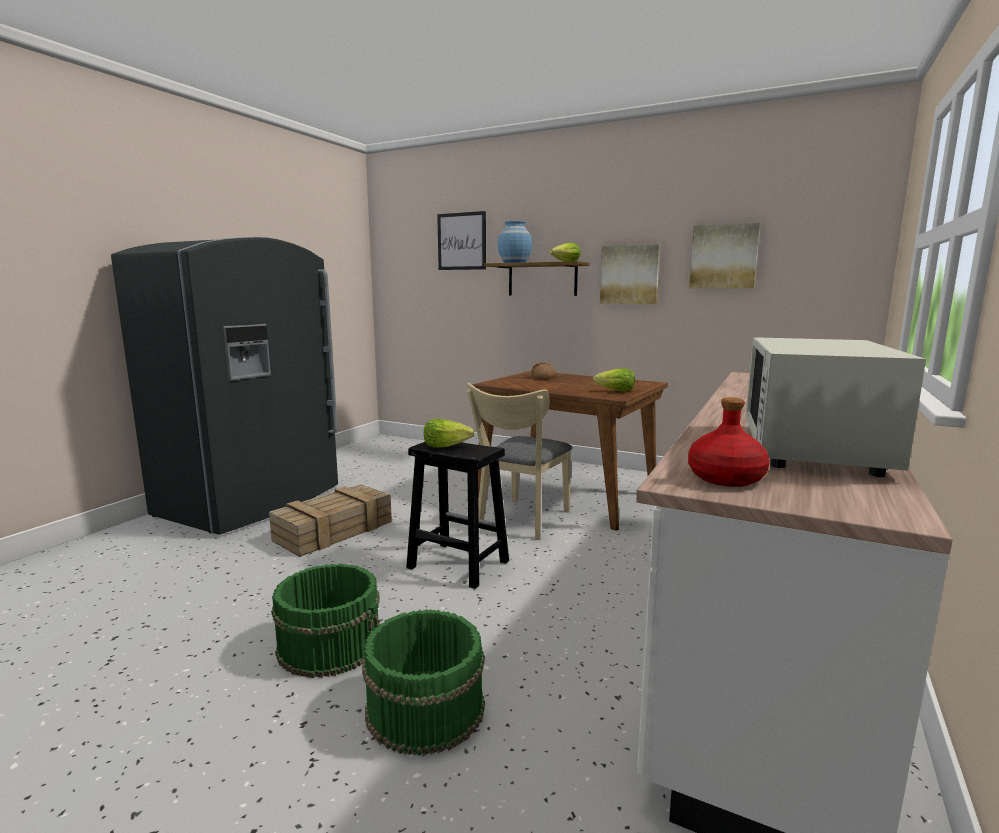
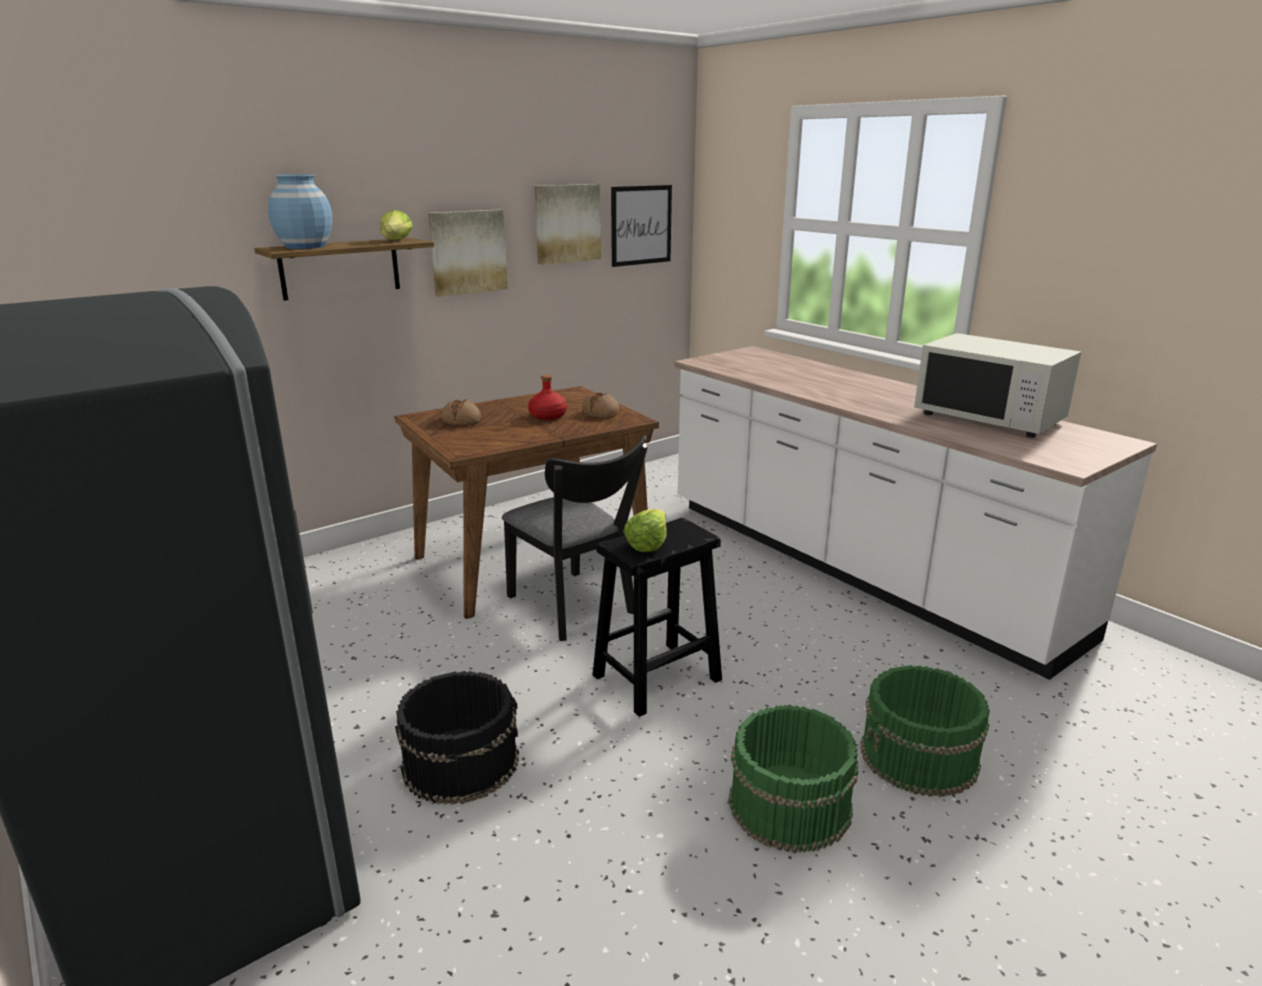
camera: 65 degrees left, 10 degrees up
crate [269,484,392,557] -> black bucket [395,671,519,805]
picture [437,211,486,270] -> picture moved to [611,185,672,267]
beige chair [467,383,572,540] -> black chair [502,435,648,641]
lettuce [593,368,635,391] -> bread [582,392,619,418]
red bottle [688,397,770,487] -> red bottle moved to [528,375,567,420]

